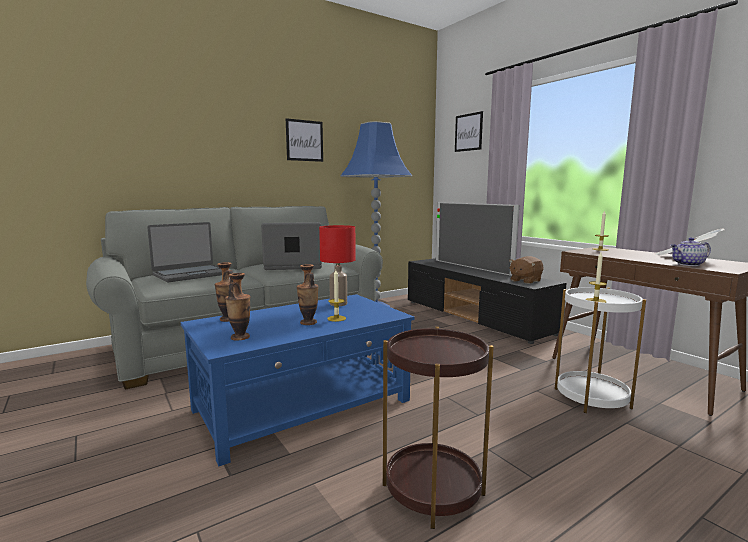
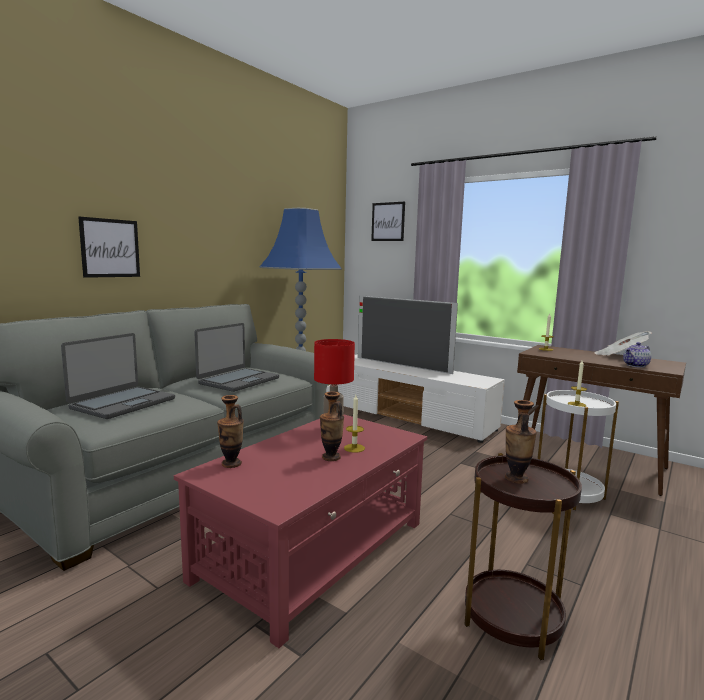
camera: 20 degrees left, 0 degrees up
blue coffee table [181,294,414,466] -> red coffee table [174,414,427,648]
vase [225,273,250,341] -> vase moved to [505,400,537,484]
laptop [261,222,322,270] -> laptop turned 150 degrees clockwise [194,323,279,392]
picture [286,118,323,162] -> picture moved to [78,217,140,278]
black tv stand [408,258,566,344] -> white tv stand [330,354,505,443]
brown plush toy [509,256,543,284] -> none

